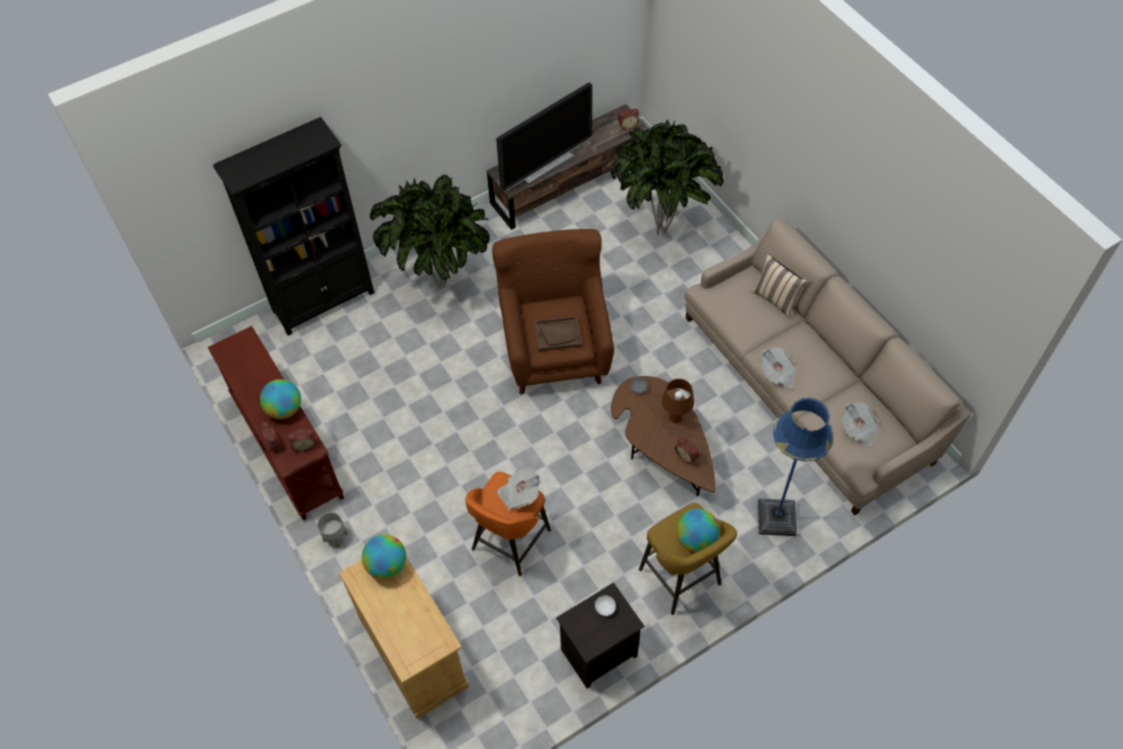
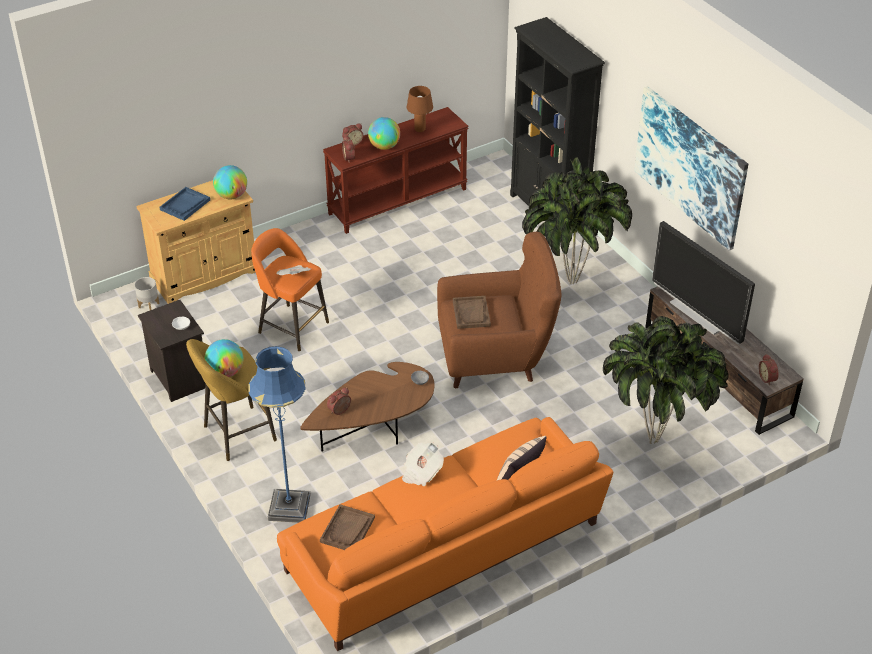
camera: 90 degrees right, 15 degrees down
grey planter [317,512,347,548] -> grey planter moved to [135,277,160,310]
brown table lamp [662,379,694,423] -> brown table lamp moved to [407,86,433,132]
beige sofa [685,218,971,516] -> orange sofa [277,417,613,651]
newspaper [842,402,880,447] -> brown tray [320,504,375,550]
none -> blue tray [159,187,210,221]
none -> picture [634,86,748,251]

